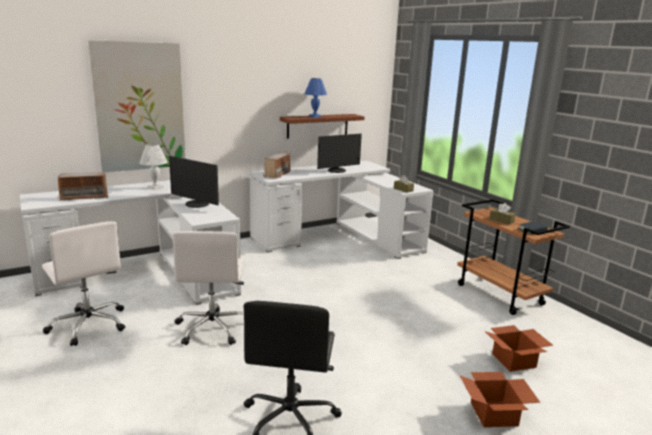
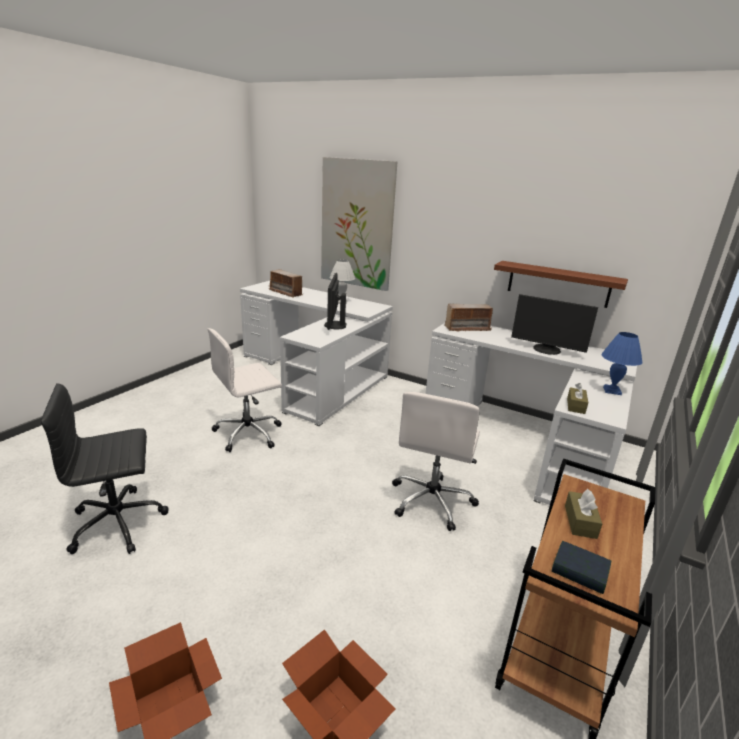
camera: 60 degrees right, 5 degrees up
white office chair [42,221,125,346] -> white office chair moved to [392,392,480,531]
blue table lamp [305,78,327,118] -> blue table lamp moved to [601,332,643,395]

